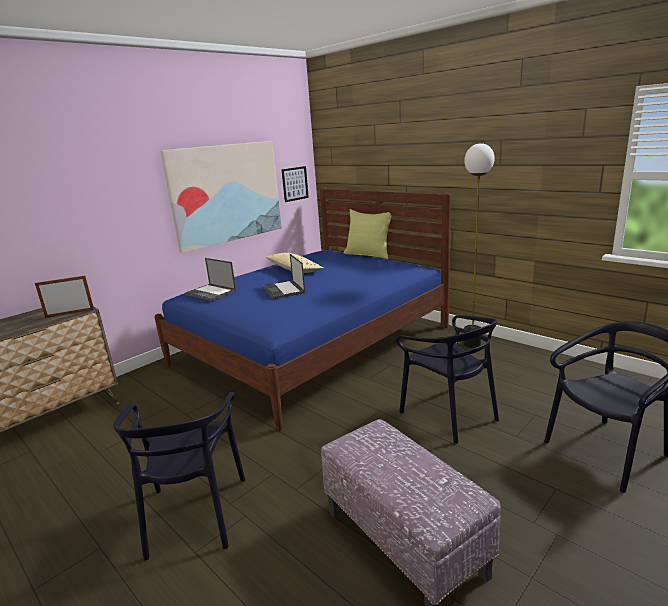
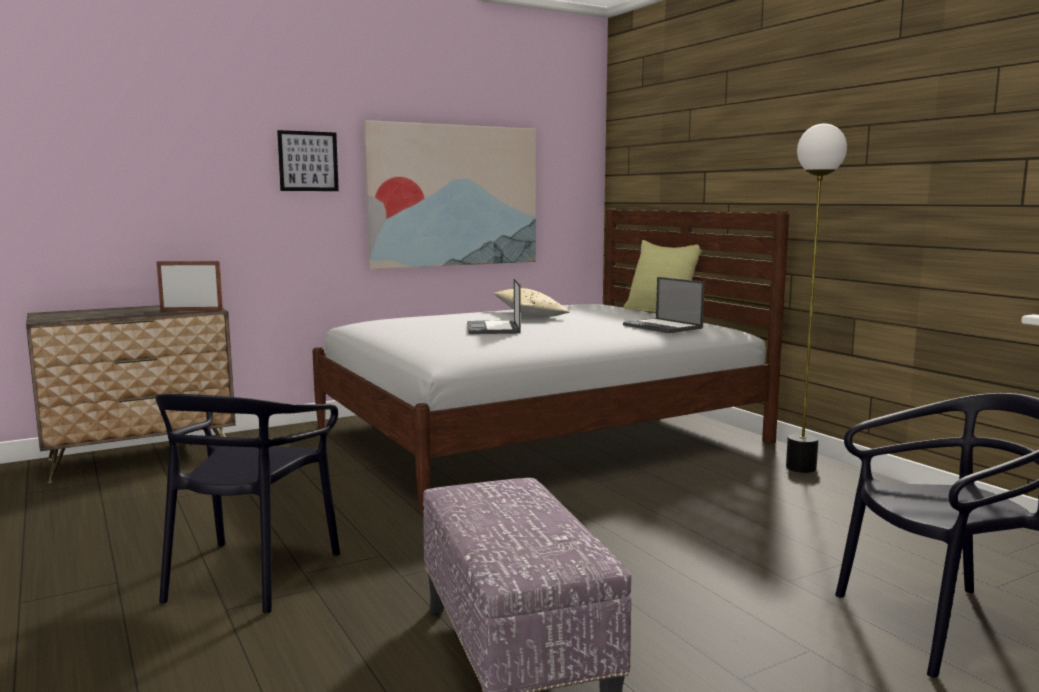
camera: 15 degrees right, 10 degrees down
blue bed [154,187,451,431] -> white bed [312,208,789,515]
laptop [185,258,236,301] -> laptop moved to [623,277,705,333]
picture [281,166,309,202] -> picture moved to [277,130,339,191]
black chair [396,315,499,444] -> none

